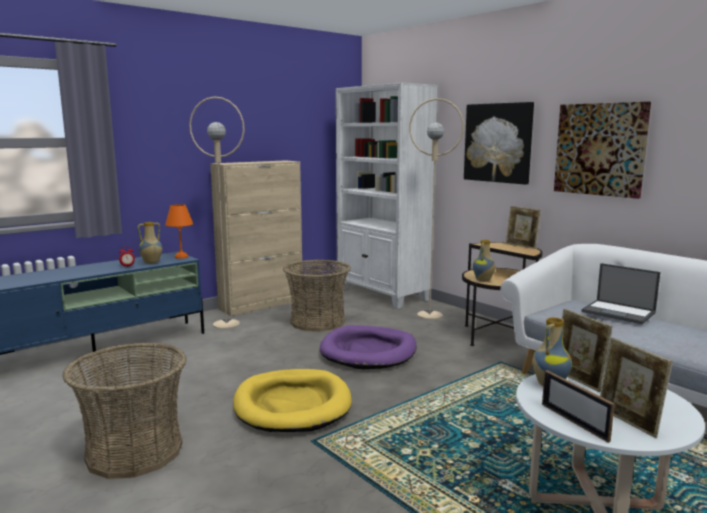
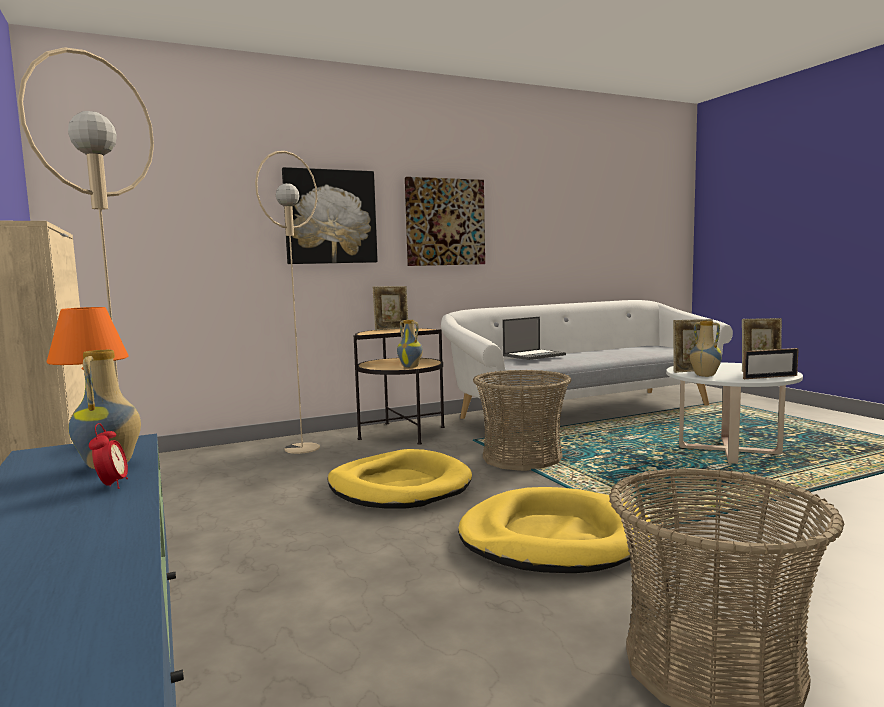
camera: 75 degrees left, 5 degrees down
basket [283,260,351,331] -> basket moved to [473,370,571,471]
purple dog bed [320,325,417,369] -> yellow dog bed [327,449,472,509]
white bookcase [336,82,437,309] -> none

